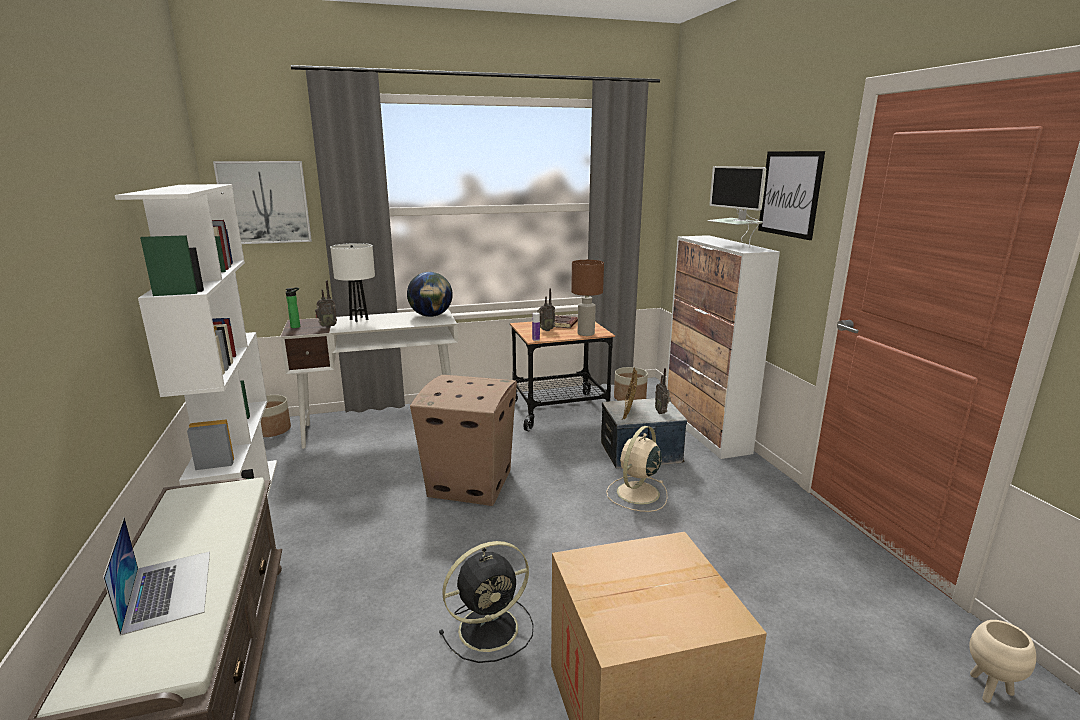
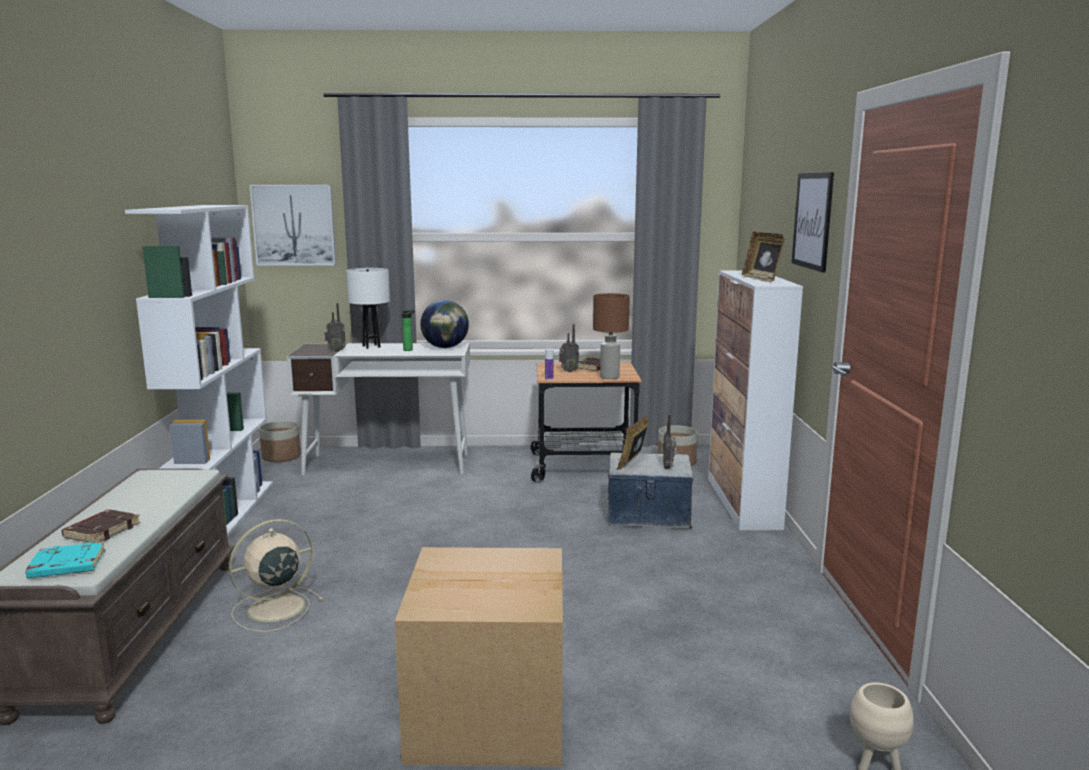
camera: 15 degrees right, 5 degrees down
laptop [103,517,210,636] -> brown book [61,509,140,543]
bottle [286,287,300,328] -> bottle moved to [402,310,415,351]
cardboard box [410,375,517,506] -> none
black fan [439,541,534,663] -> none
beige fan [606,426,667,512] -> beige fan moved to [229,519,324,632]
monitor [707,166,766,248] -> picture frame [742,232,785,282]
none -> turquoise book [25,542,106,578]

